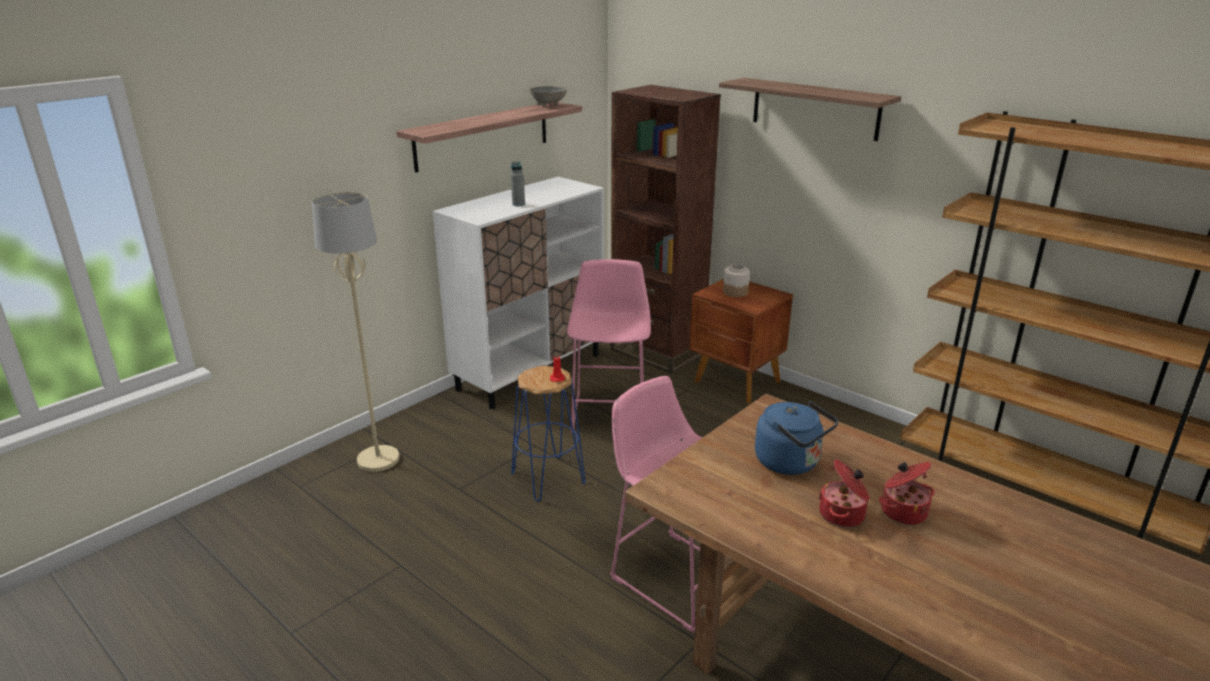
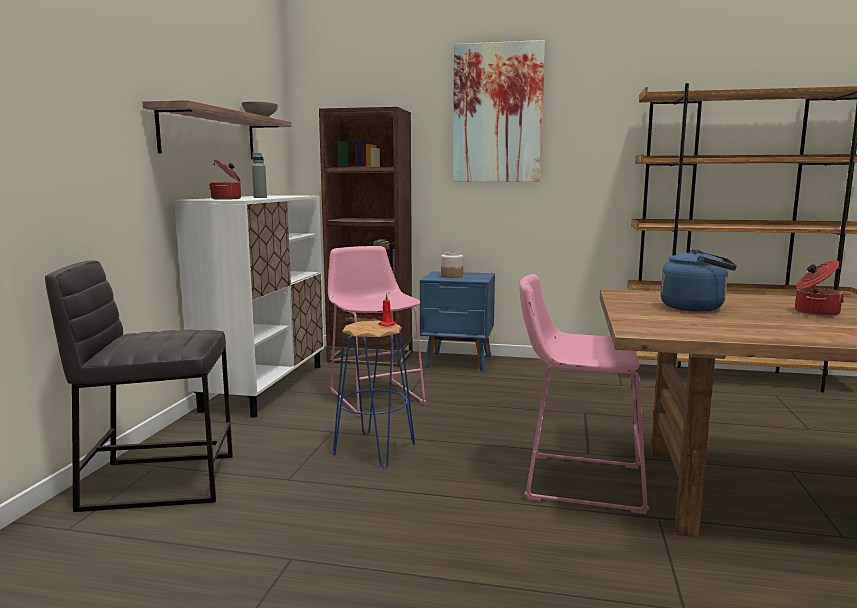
camera: 30 degrees left, 15 degrees down
beige floor lamp [312,192,399,472] -> grey stool [45,260,233,512]
brown nightstand [690,279,793,404] -> blue nightstand [420,271,495,372]
shelf [719,78,901,141] -> picture [453,40,545,182]
cooking pot [819,459,869,527] -> cooking pot moved to [209,159,241,199]

